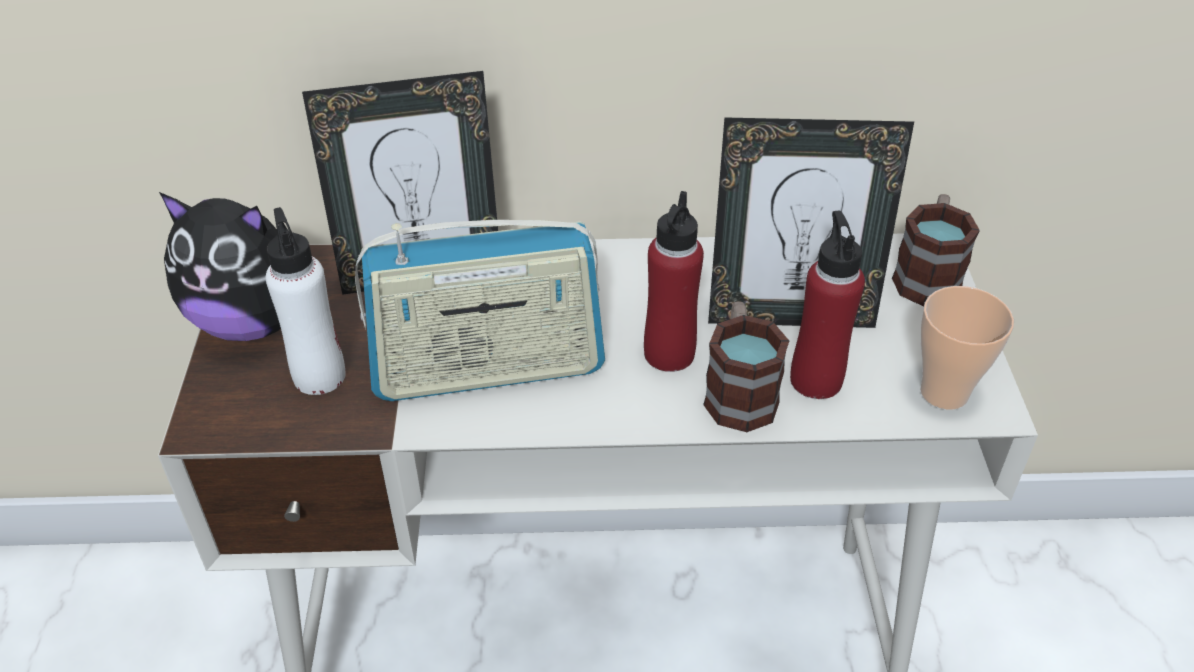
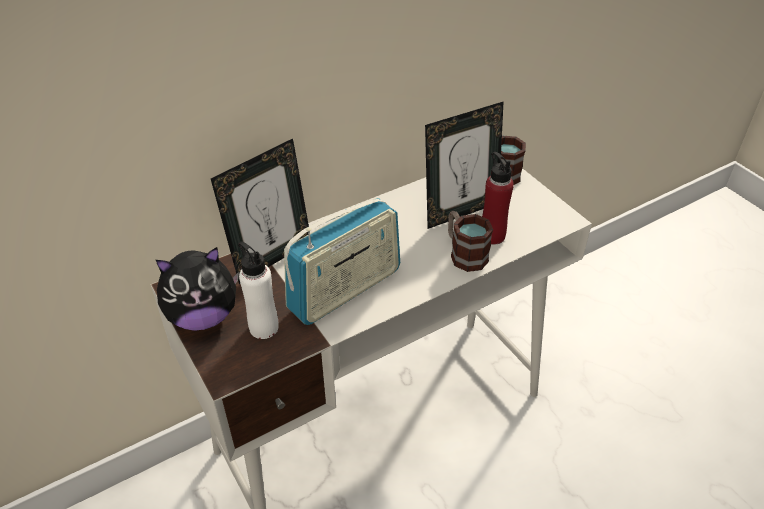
camera: 30 degrees left, 0 degrees up
red bottle [644,191,704,372] -> none
cup [920,286,1014,410] -> none

